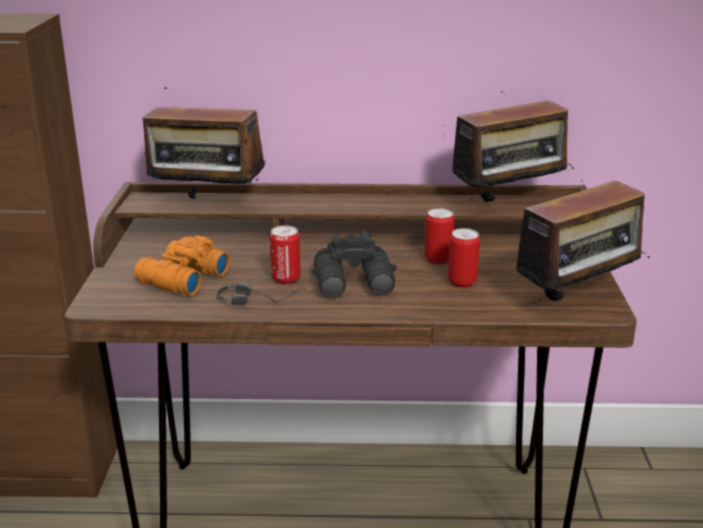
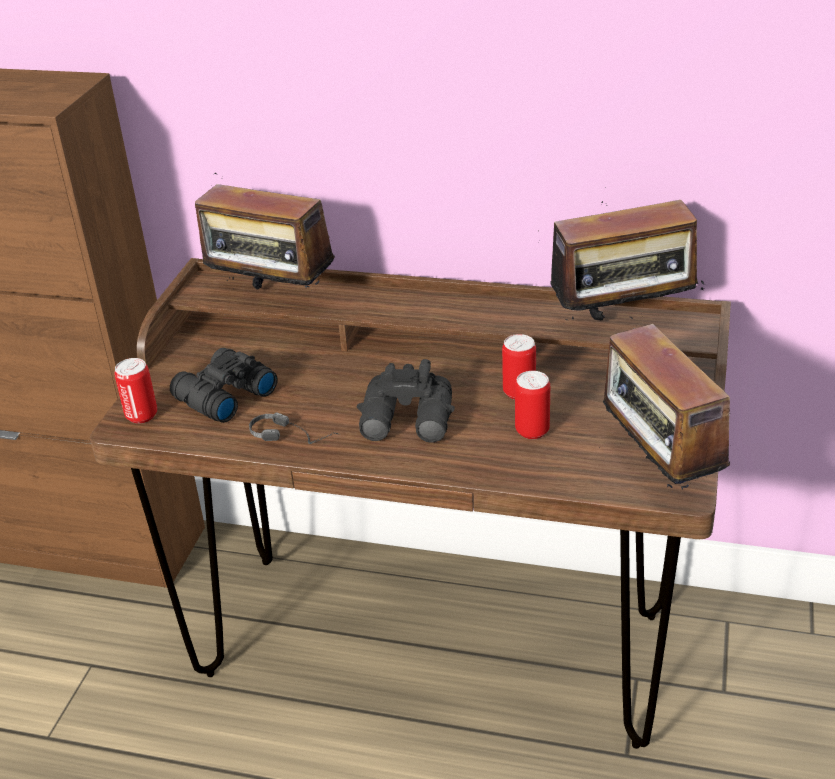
camera: 15 degrees right, 10 degrees up
orange binoculars [134,235,230,295] -> black binoculars [170,348,278,423]
can [270,225,301,284] -> can moved to [114,358,157,424]
radio [507,170,650,303] -> radio turned 90 degrees clockwise [599,317,731,490]

